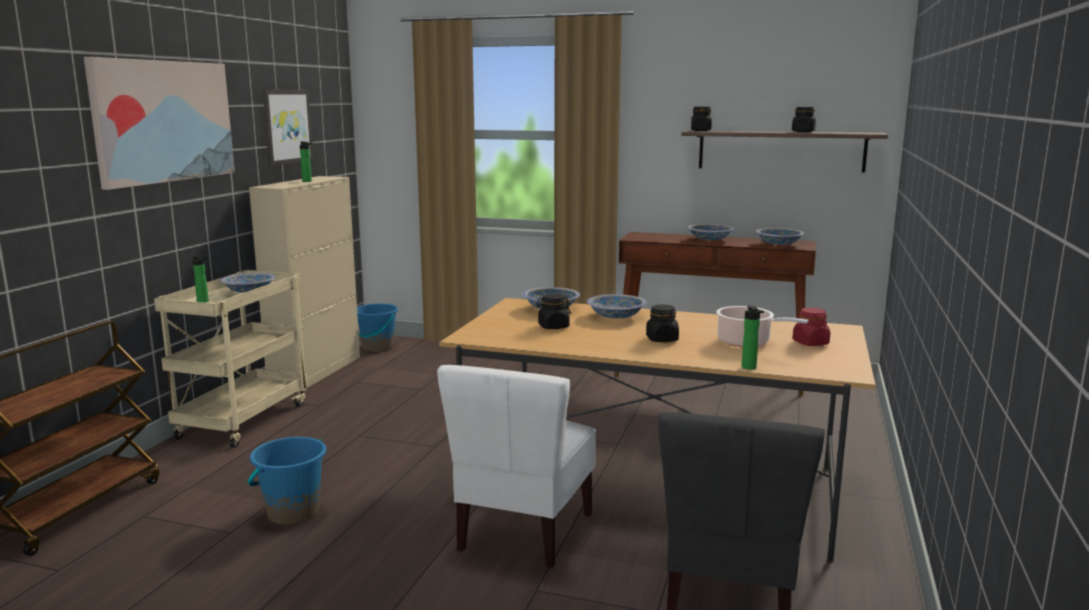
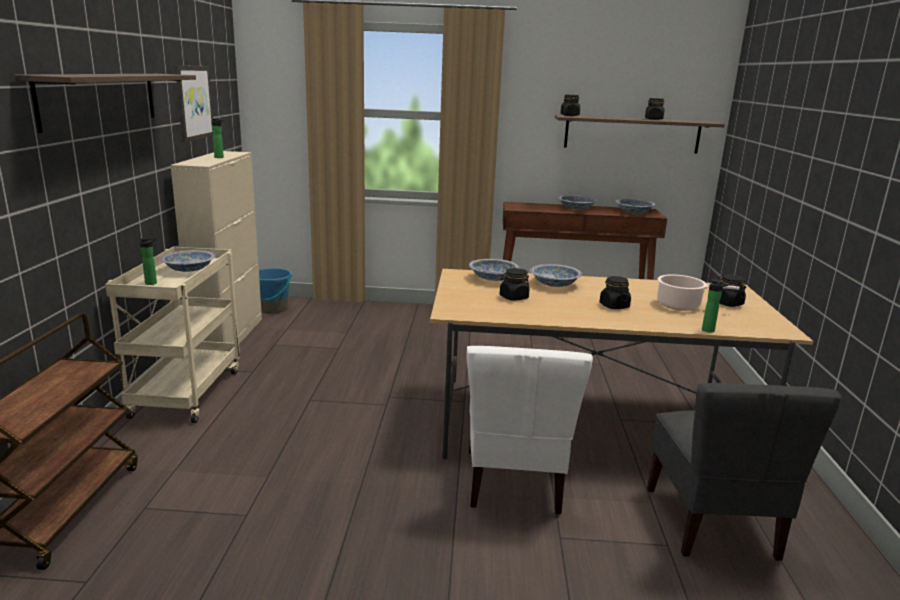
camera: 15 degrees left, 5 degrees up
picture [84,57,235,190] -> shelf [14,74,196,133]
blue bucket [248,437,326,525] -> none
red jar [793,308,830,346] -> black jar [718,275,746,307]

